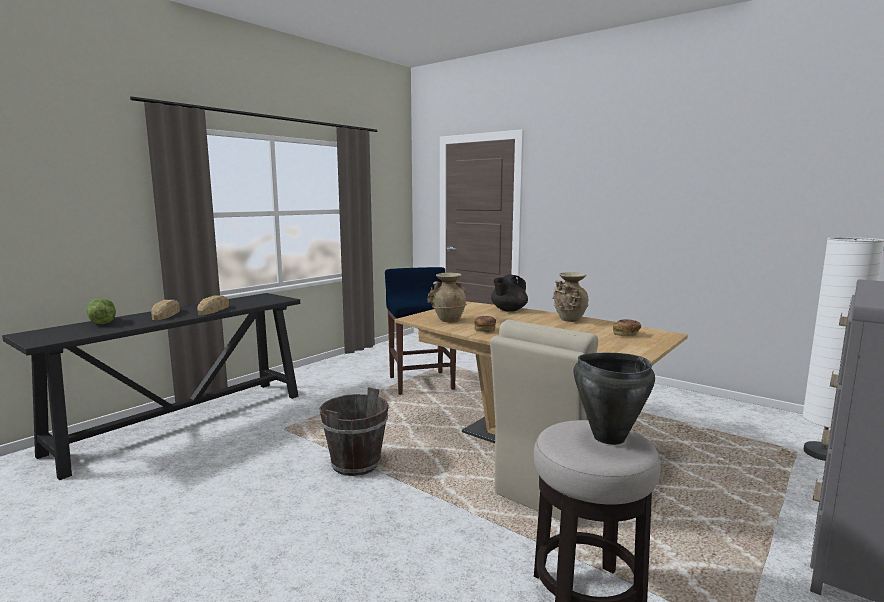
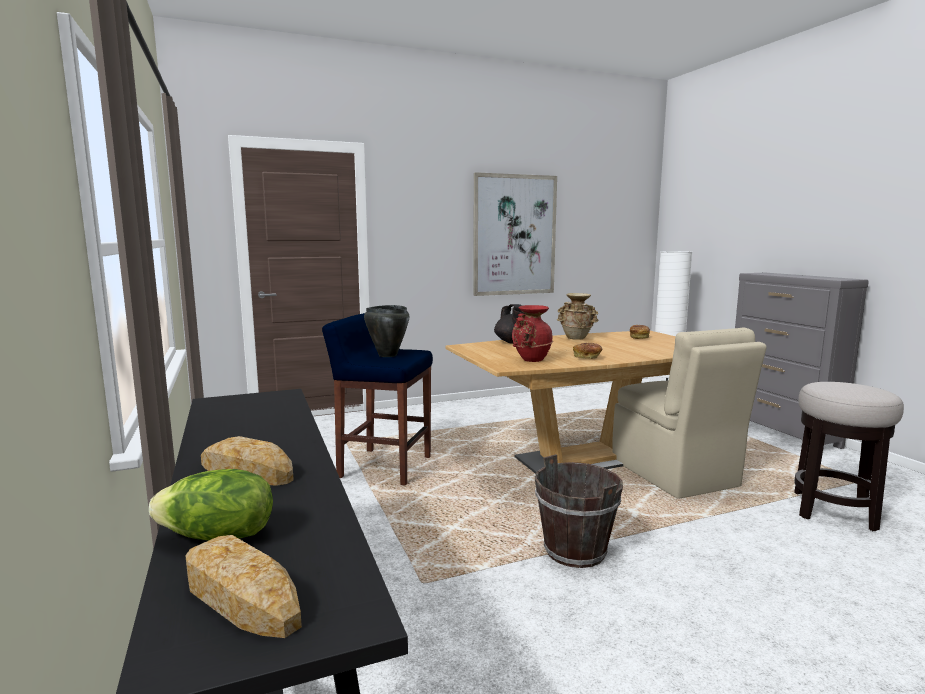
camera: 60 degrees left, 0 degrees up
bread [198,295,229,315] -> bread moved to [185,535,302,638]
beige vase [427,272,467,322] -> red vase [512,305,553,362]
black cooking pot [574,353,655,445] -> black cooking pot moved to [364,305,410,357]
none -> picture [473,172,557,296]

